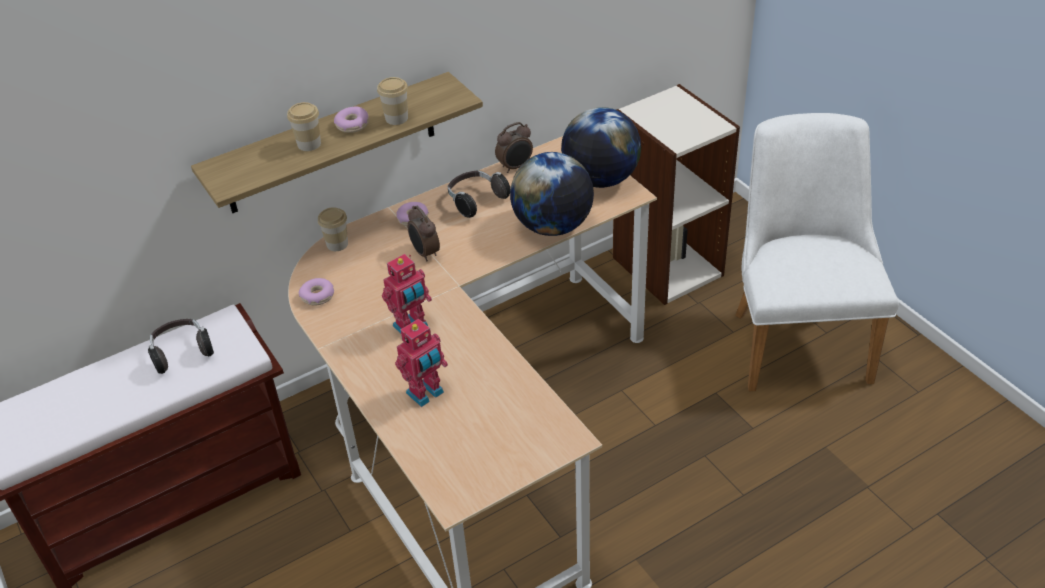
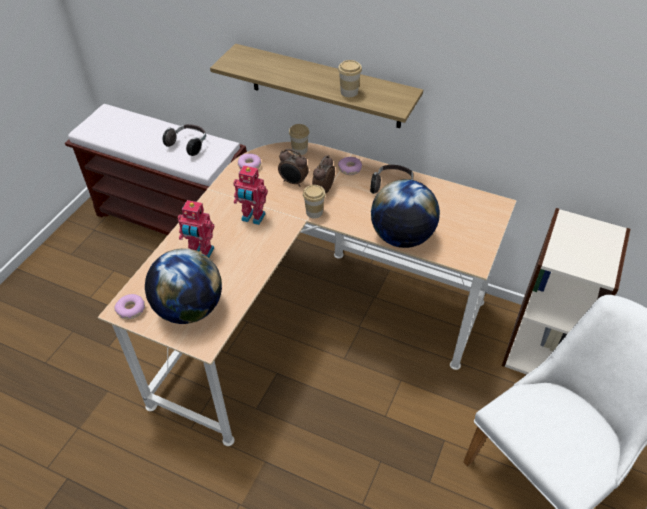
camera: 55 degrees right, 5 degrees up
cup [287,102,321,151] -> cup moved to [303,185,326,219]
donut [334,107,369,133] -> donut moved to [114,294,145,319]
alarm clock [495,122,533,173] -> alarm clock moved to [278,149,309,187]
globe [561,107,641,188] -> globe moved to [145,248,222,324]

